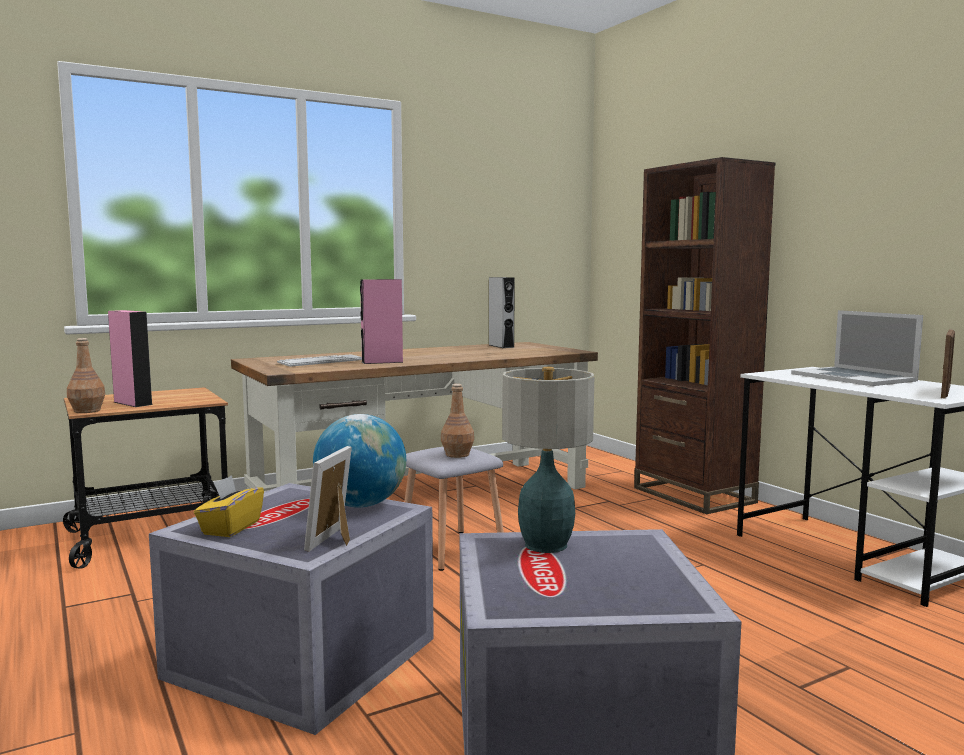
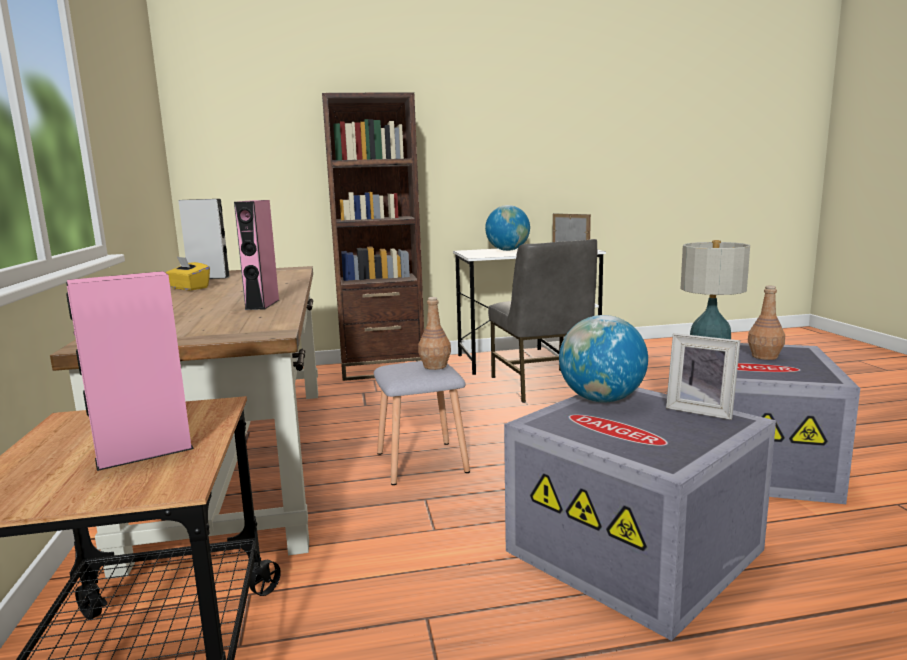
camera: 70 degrees left, 5 degrees up
brown bottle [67,338,105,413] -> brown bottle moved to [748,286,785,360]
yellow tissue box [194,475,264,537] -> yellow tissue box moved to [165,257,210,291]
keyboard [277,354,362,367] -> none
laptop [791,310,923,386] -> globe [485,205,530,251]
none -> grey chair [488,239,597,403]

